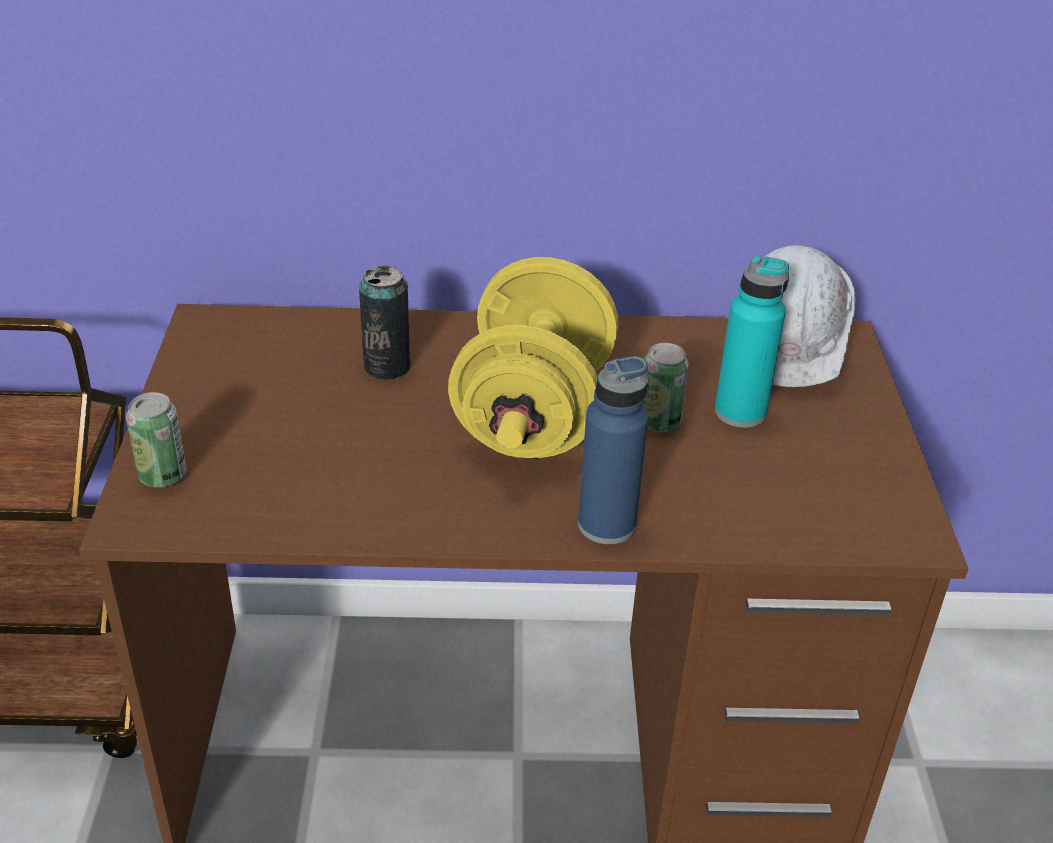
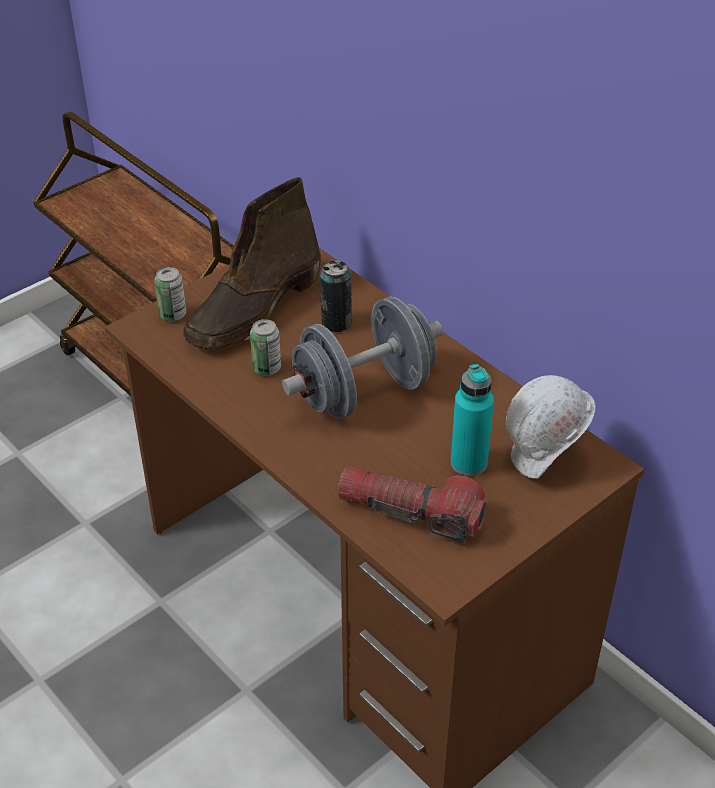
camera: 50 degrees right, 5 degrees up
yellow dumbbell [448,257,618,458] -> grey dumbbell [282,297,443,419]
blue bottle [578,356,649,544] -> none
can [643,343,689,432] -> can moved to [250,319,281,376]
none -> brown boot [183,177,321,350]
none -> flashlight [338,467,486,543]

